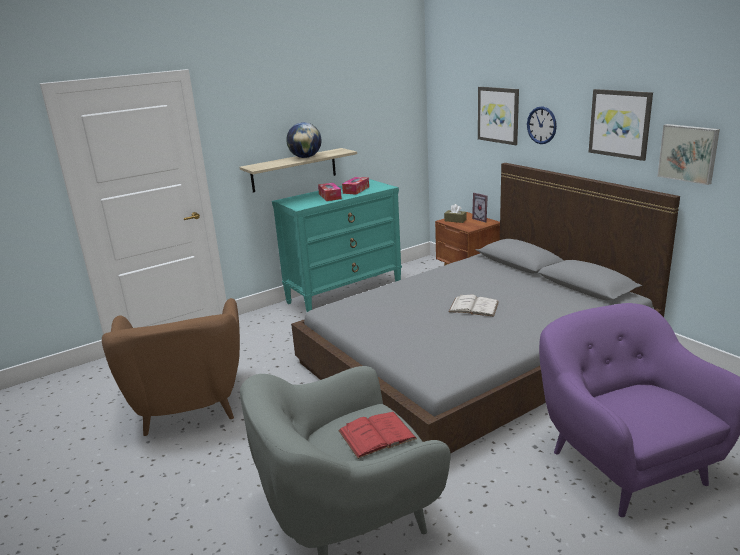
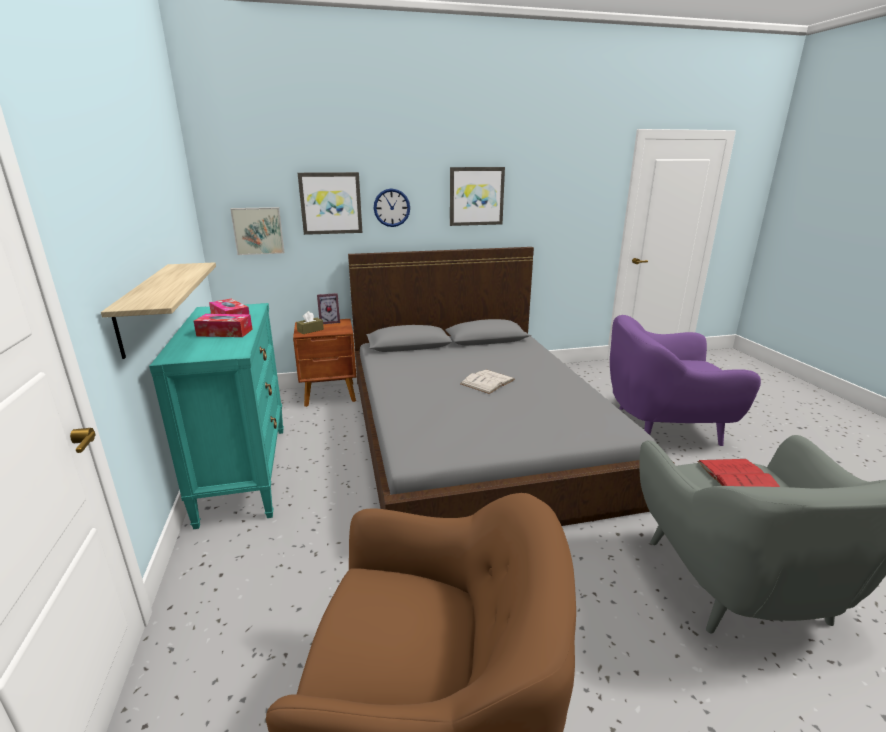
camera: 70 degrees left, 0 degrees up
globe [286,122,322,158] -> none
picture [657,124,720,185] -> picture moved to [230,207,284,255]

